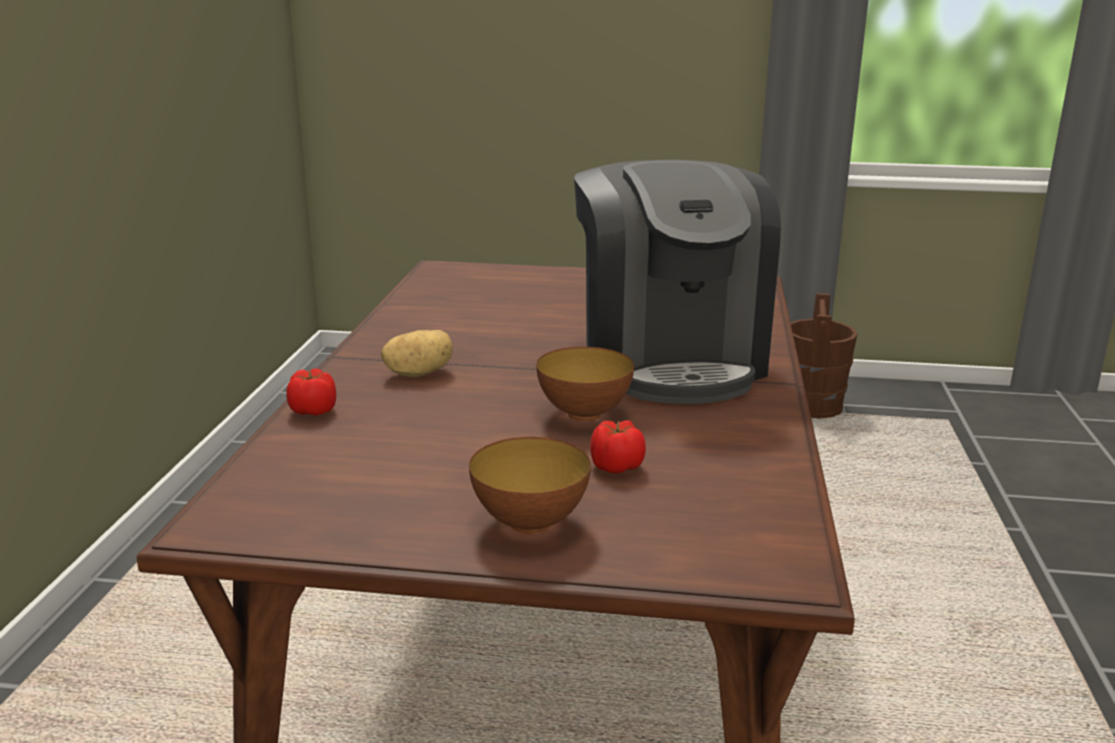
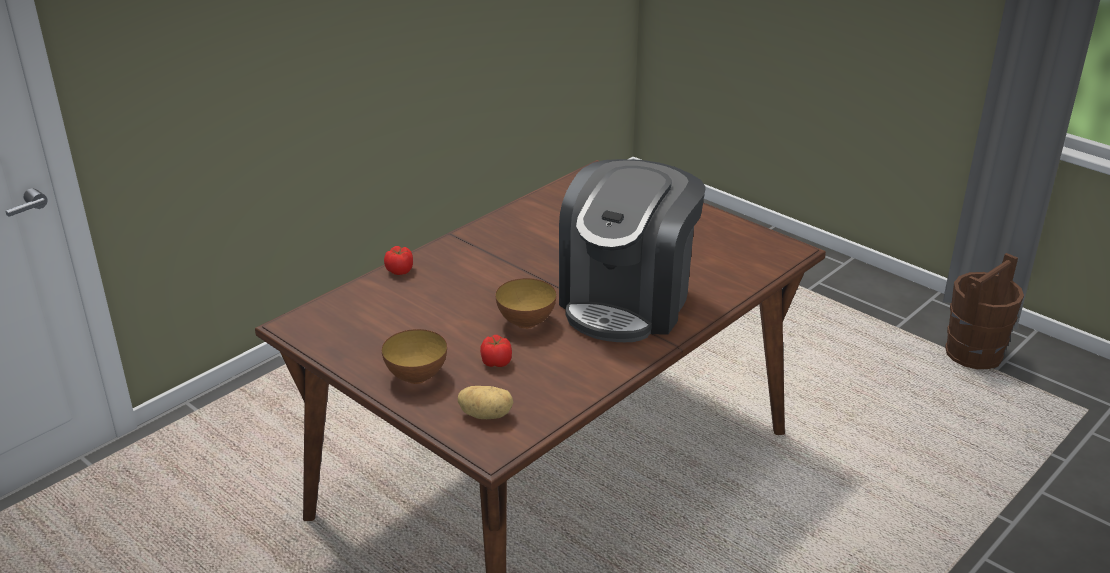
camera: 35 degrees right, 10 degrees up
potato [381,330,453,377] -> potato moved to [458,386,513,419]

